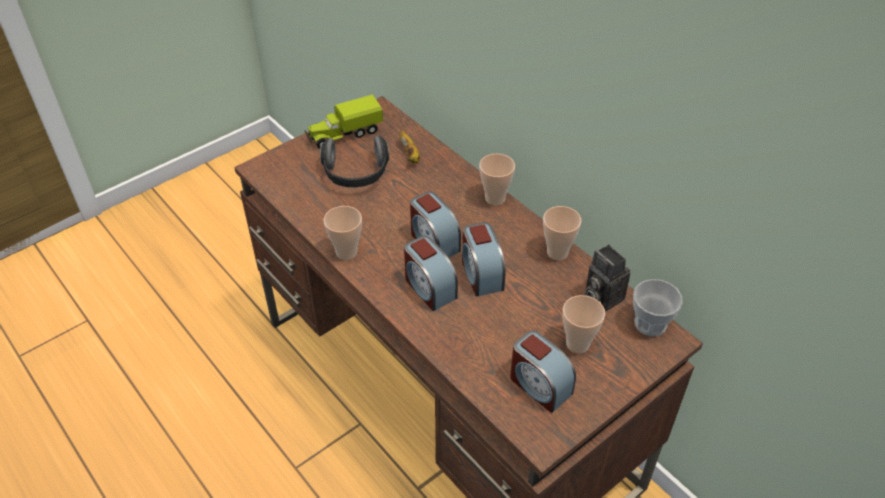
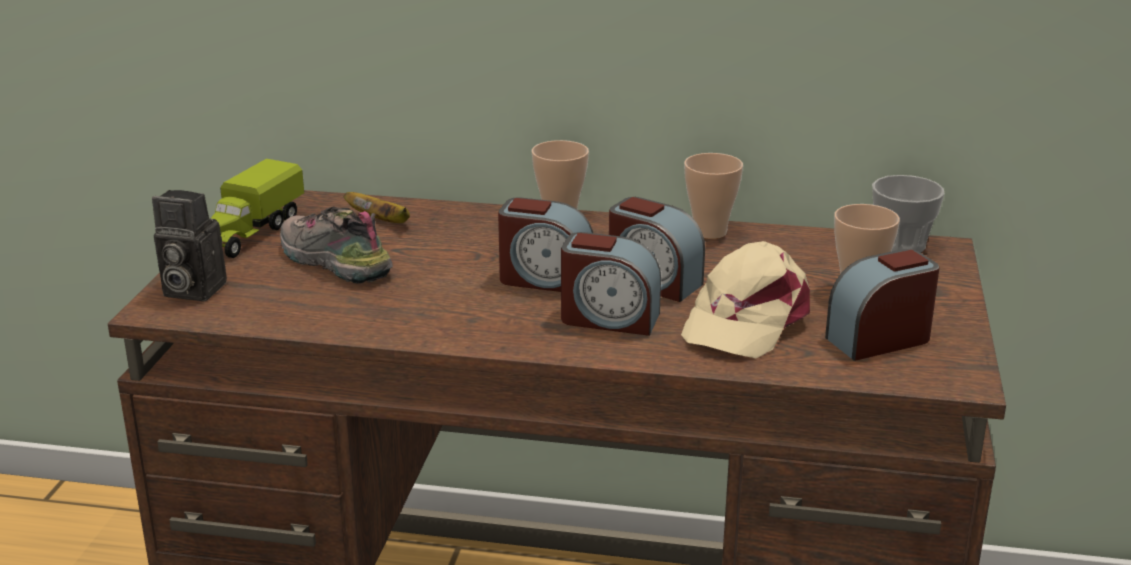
camera: 40 degrees left, 20 degrees down
headphones [320,135,389,187] -> shoe [280,206,393,284]
cup [324,206,362,260] -> none
alarm clock [510,331,576,413] -> alarm clock turned 150 degrees clockwise [825,249,939,361]
camera [585,245,630,312] -> camera moved to [152,190,227,301]
none -> beige cap [681,241,810,358]

